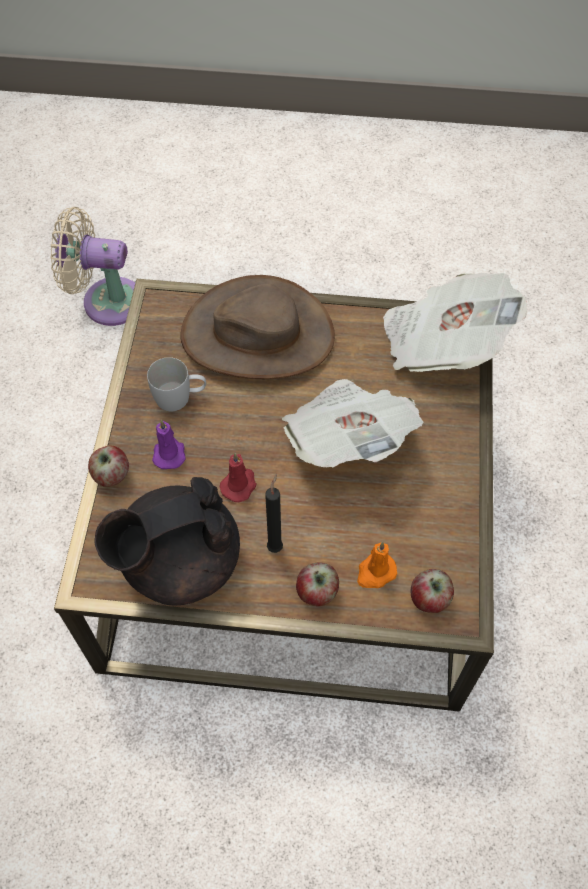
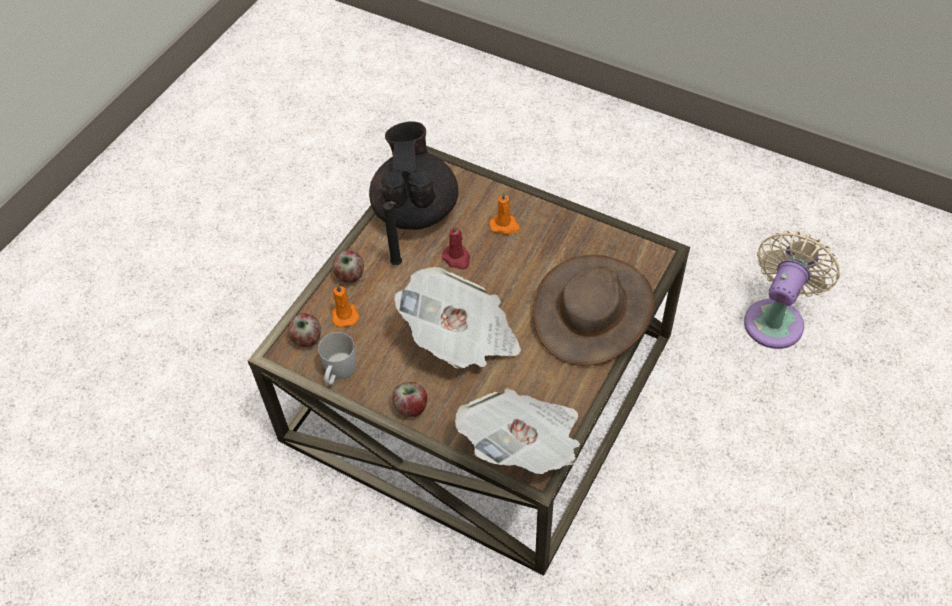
camera: 115 degrees right, 5 degrees down
apple [88,445,129,487] -> apple moved to [392,382,427,417]
white mug [147,357,206,411] -> white mug moved to [318,332,356,385]
purple candle [152,420,186,469] -> orange candle [489,192,520,235]

